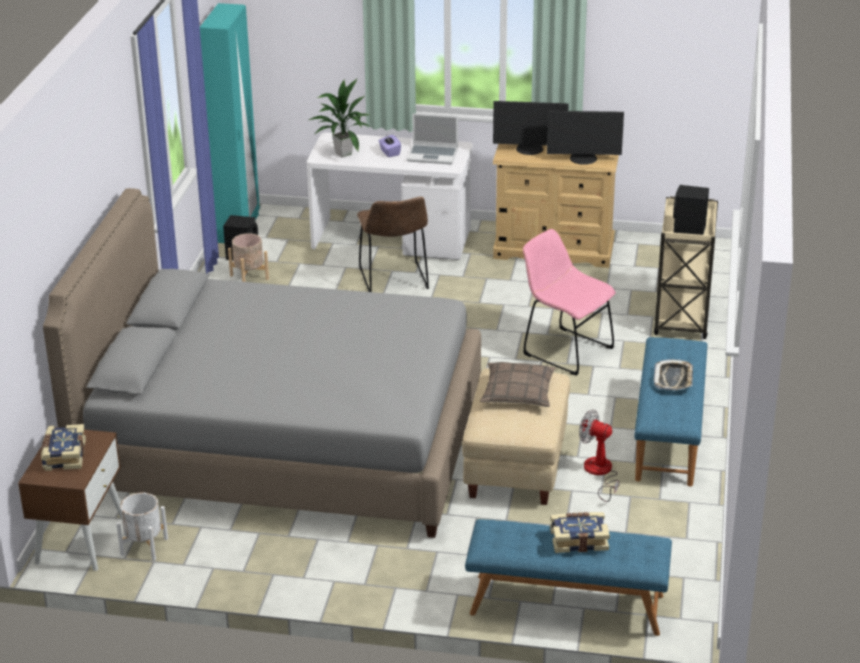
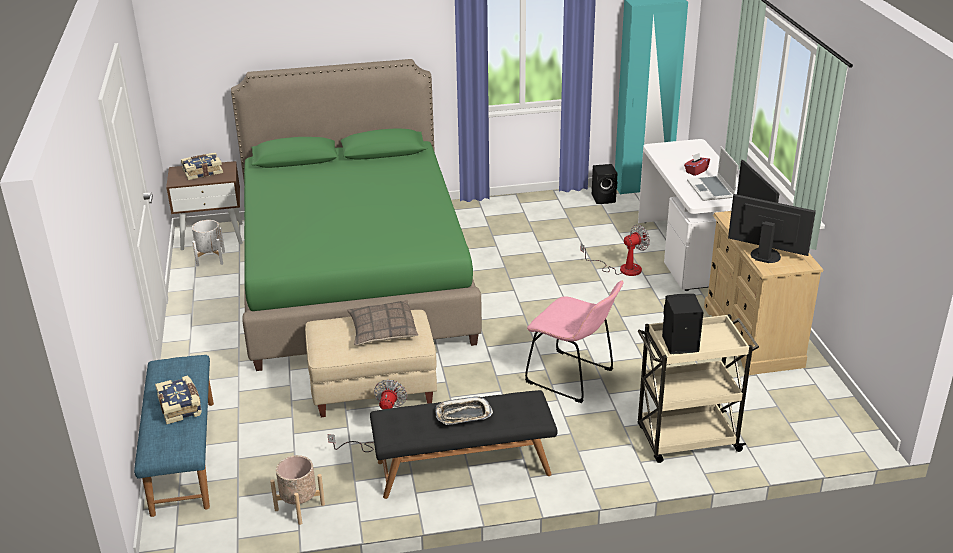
camera: 70 degrees right, 0 degrees up
grey bed [43,188,481,538] -> green bed [231,59,482,371]
beige planter [228,233,269,282] -> beige planter moved to [270,455,325,525]
potted plant [309,78,371,158] -> none
brown chair [357,197,429,292] -> fan [581,225,650,276]
purple tissue box [379,135,401,157] -> red tissue box [684,153,710,176]
pink chair [523,229,616,376] -> pink chair turned 105 degrees clockwise [525,281,623,403]
monitor [547,111,624,165] -> monitor turned 135 degrees clockwise [728,194,816,263]
blue bench [634,337,707,487] -> black bench [370,390,558,499]

